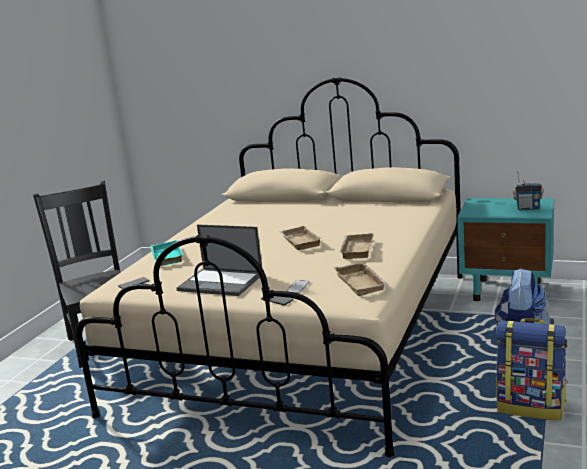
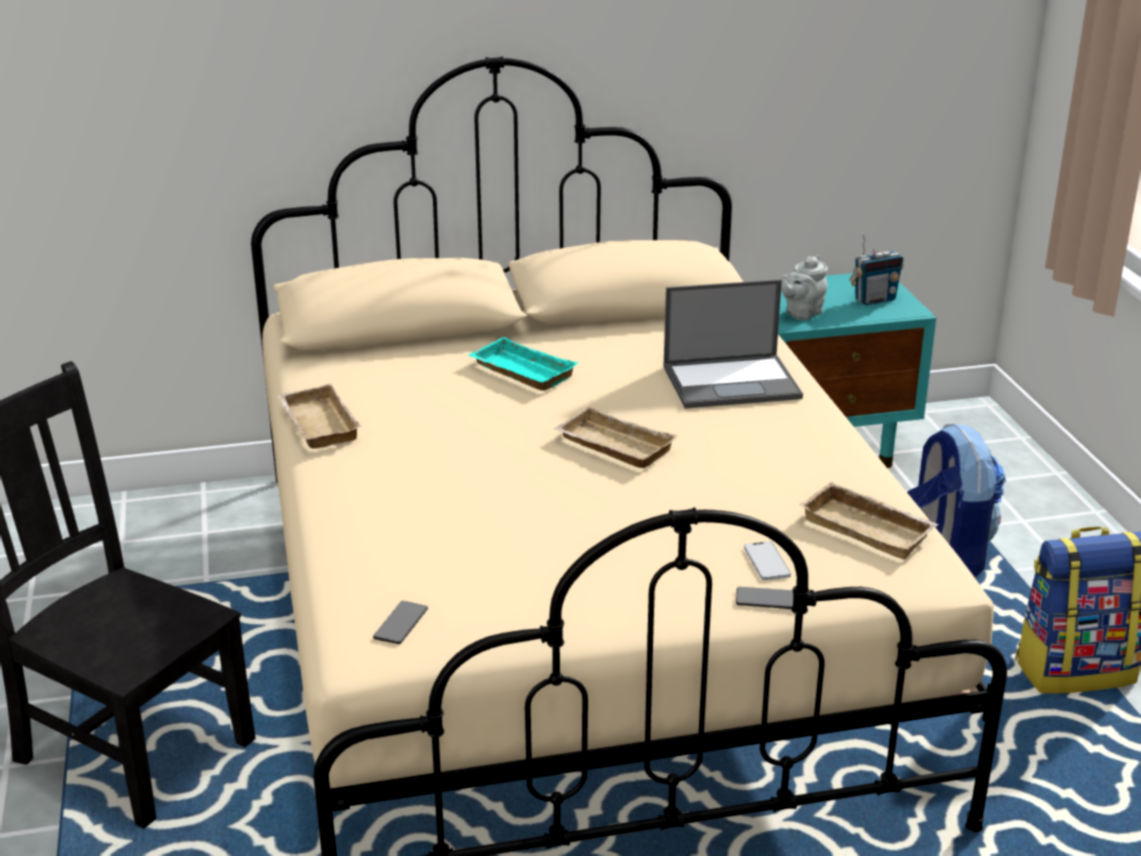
camera: 35 degrees left, 10 degrees up
turquoise tray [150,240,183,266] -> turquoise tray moved to [468,337,578,391]
laptop [177,224,262,296] -> laptop moved to [664,279,803,409]
beige tray [339,233,373,259] -> beige tray moved to [278,384,362,449]
none -> grey teapot [781,255,828,320]

